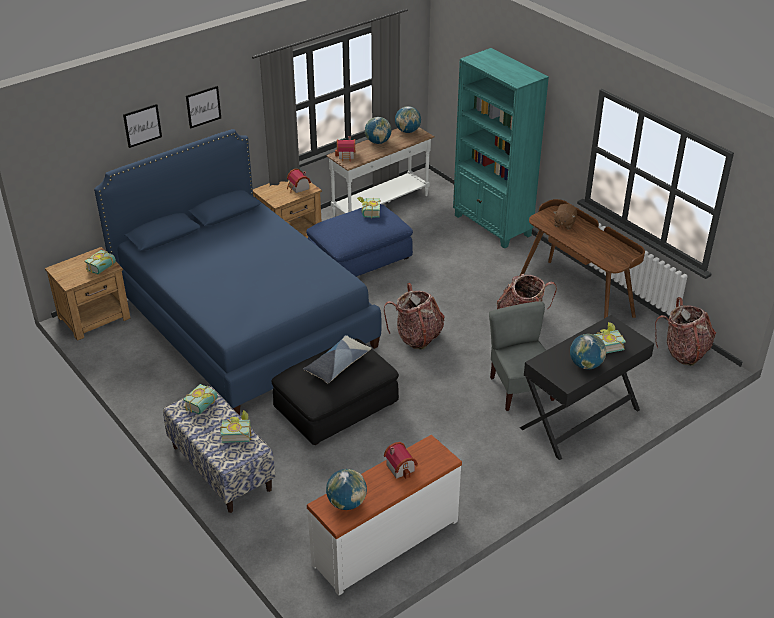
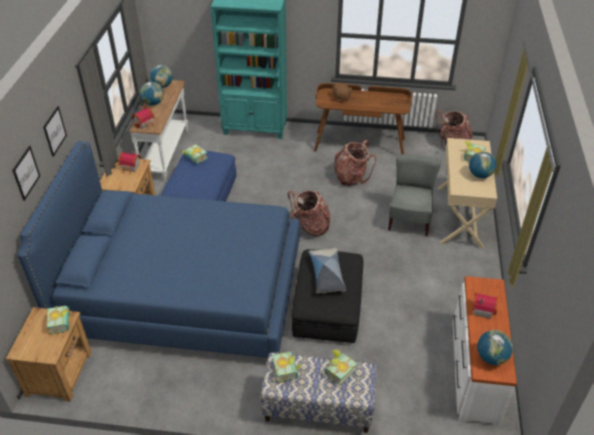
camera: 45 degrees left, 5 degrees up
grey chair [489,301,554,411] -> grey chair turned 75 degrees clockwise [388,154,441,236]
black desk [520,315,654,460] -> beige desk [438,138,497,248]

